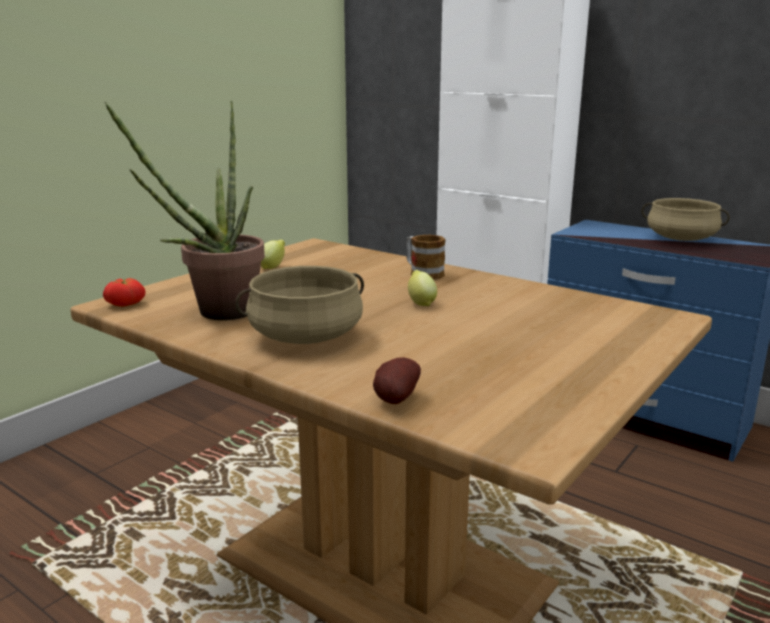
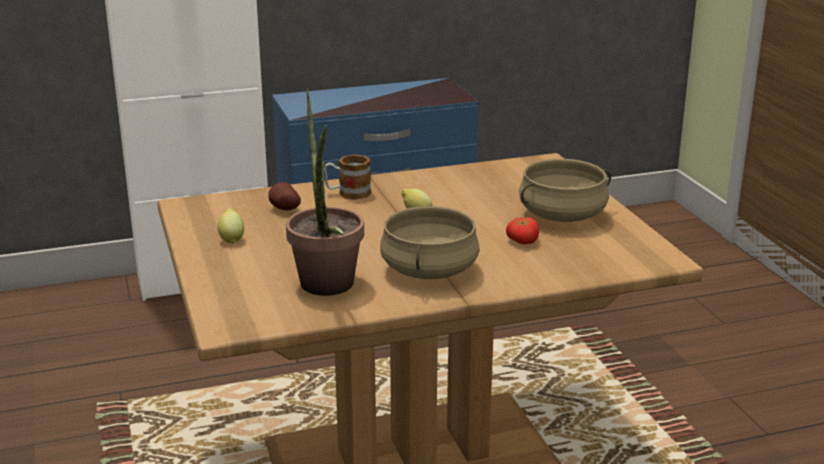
camera: 55 degrees left, 5 degrees up
tomato [103,278,146,307] -> tomato moved to [506,217,539,244]
potato [373,357,421,404] -> potato moved to [268,182,301,210]
beige cooking pot [641,198,730,241] -> beige cooking pot moved to [519,159,611,222]

